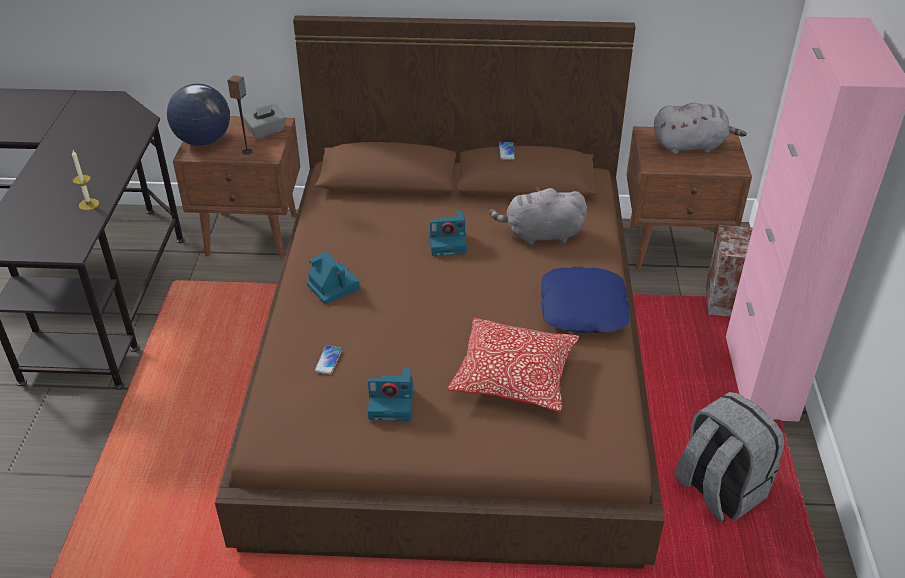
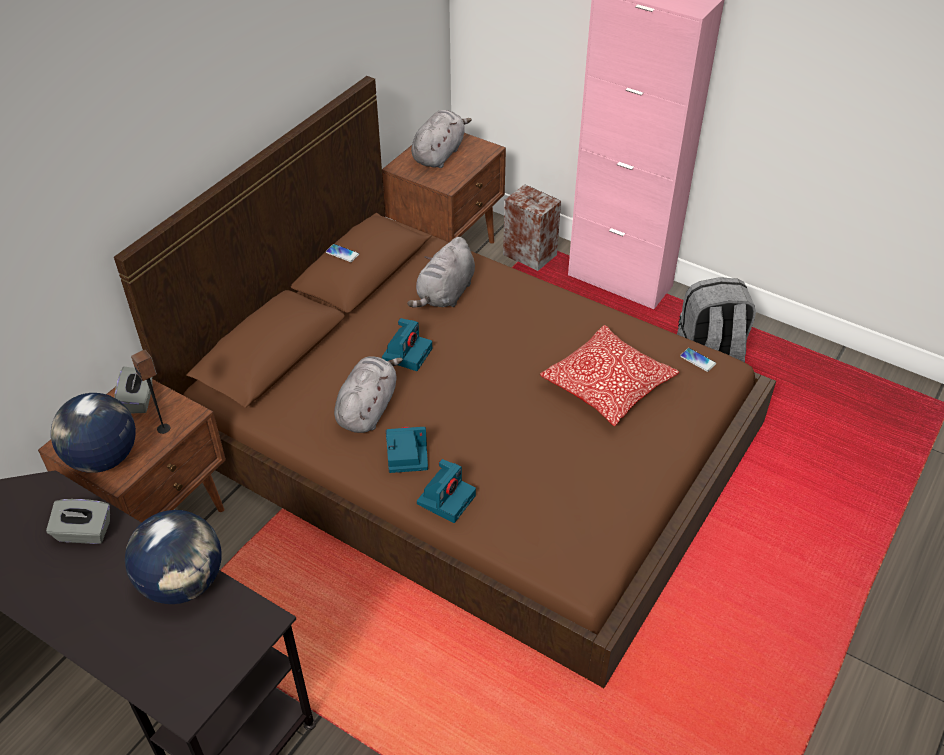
camera: 60 degrees left, 5 degrees up
candle [72,150,99,210] -> globe [125,510,222,604]
phone [315,346,342,374] -> phone moved to [680,348,716,372]
camera [368,367,413,421] -> camera moved to [417,459,476,523]
blue pillow [541,267,629,333] -> none
none -> grey tissue box [46,499,110,544]
none -> grey plush toy [334,356,403,433]

